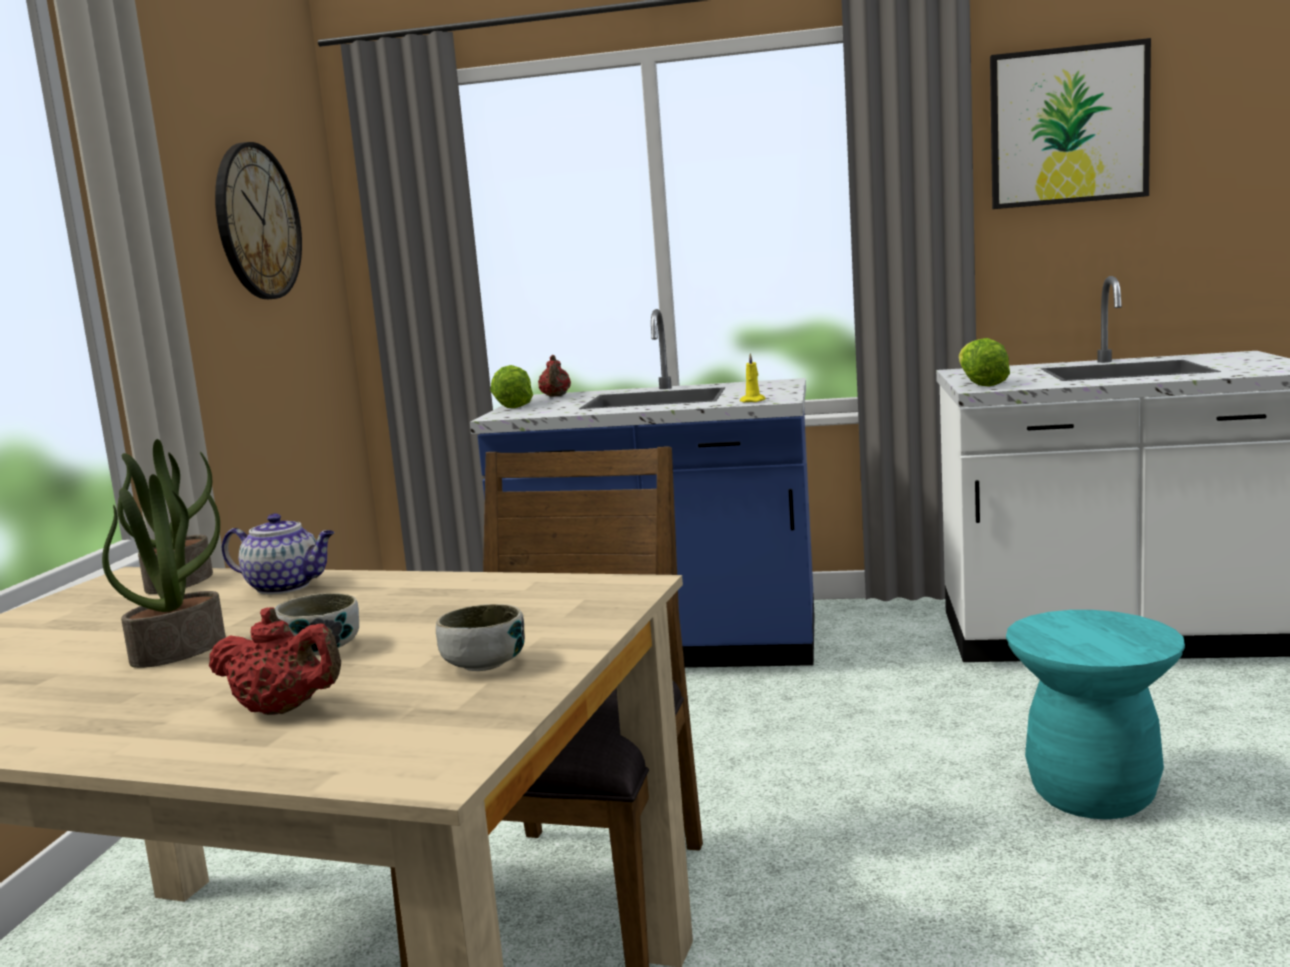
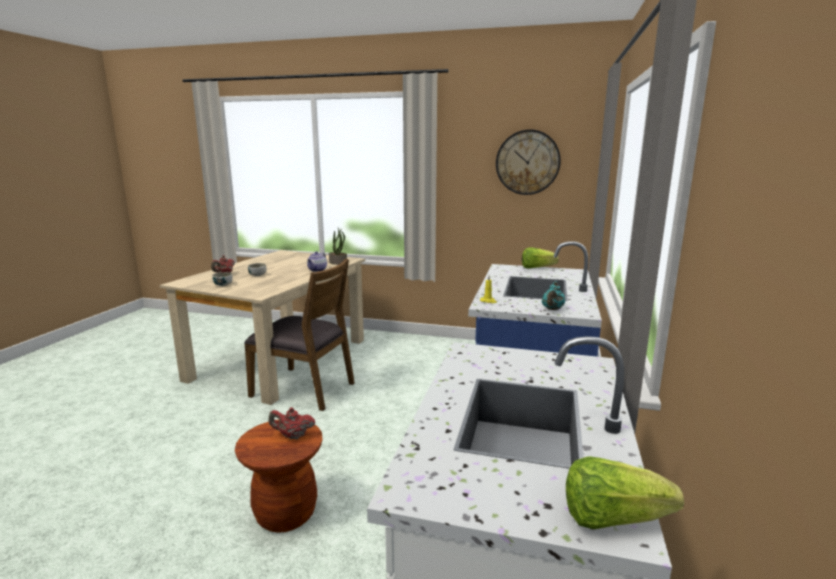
camera: 95 degrees right, 5 degrees up
potted plant [102,474,226,668] -> none
red teapot [538,355,571,397] -> red teapot moved to [268,407,315,439]
lettuce [959,338,1010,386] -> lettuce moved to [566,456,684,529]
picture [990,38,1151,209] -> none
turquoise stool [1006,610,1185,819] -> brown stool [235,419,323,533]
none -> turquoise teapot [542,281,565,310]

